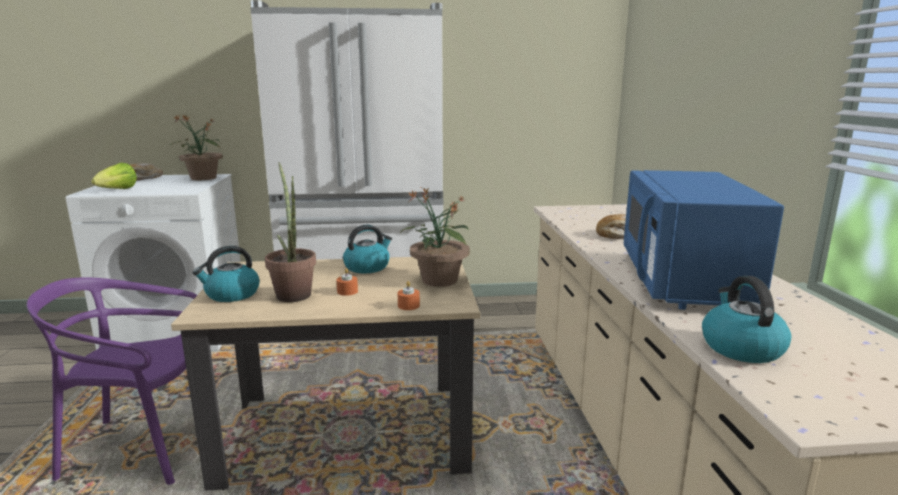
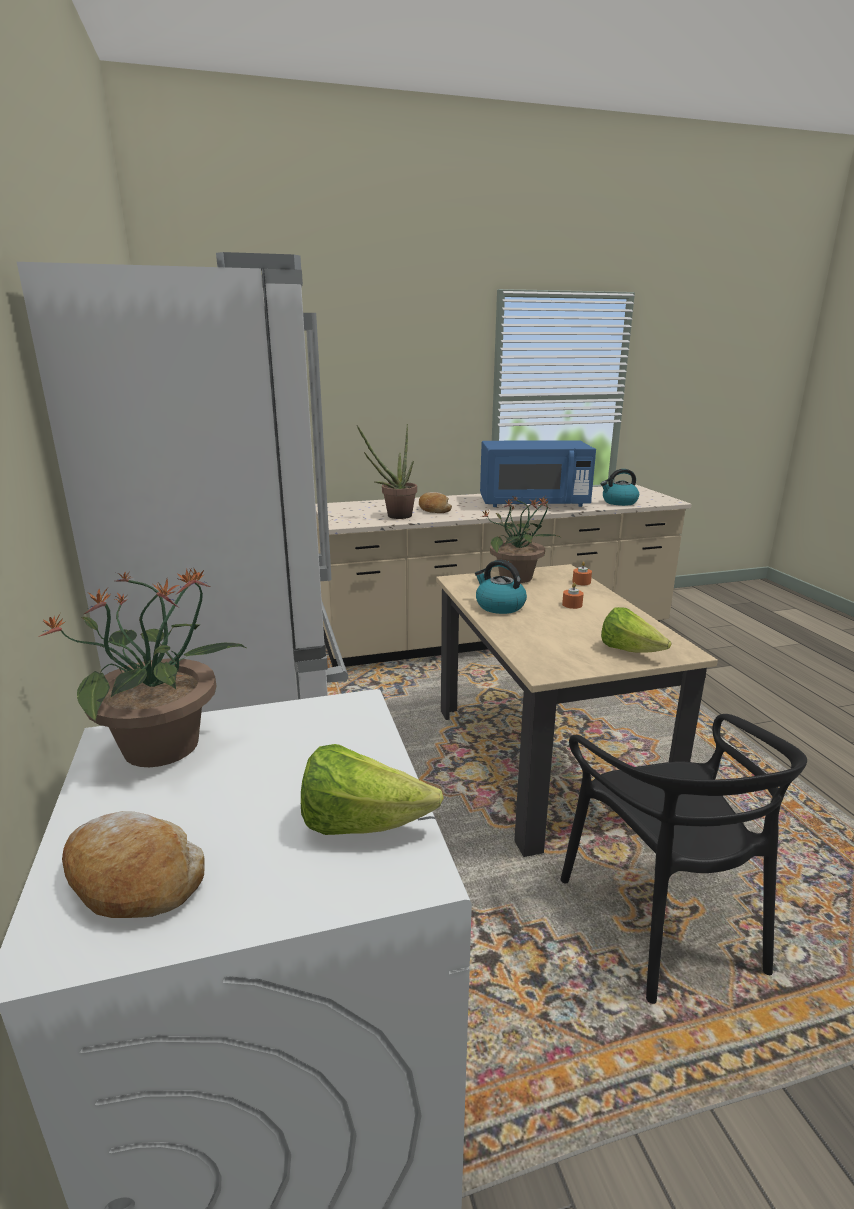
camera: 100 degrees left, 5 degrees up
purple chair [27,277,197,485] -> black chair [560,714,807,1004]
kettle [192,246,260,302] -> lettuce [601,607,672,653]
potted plant [265,162,316,302] -> potted plant moved to [357,424,417,519]

